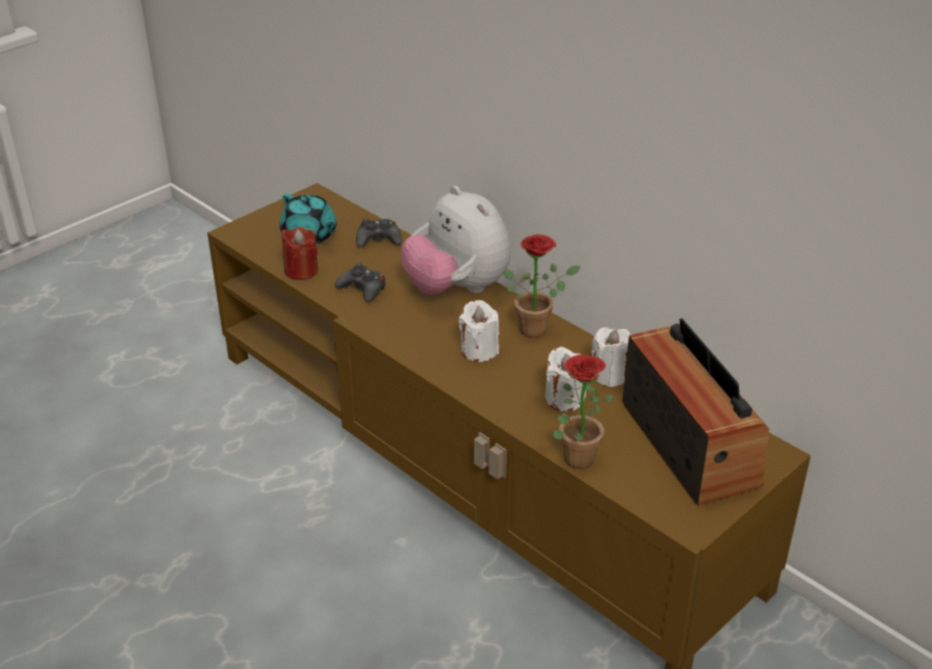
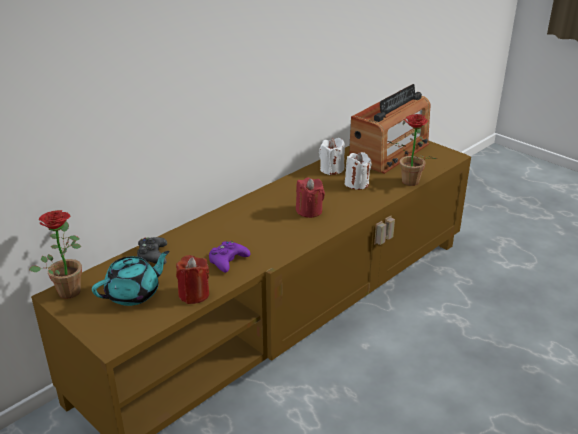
camera: 90 degrees left, 5 degrees down
black game controller [335,263,385,302] -> purple game controller [209,241,250,273]
plush toy [401,186,511,295] -> none
white candle [459,300,499,362] -> red candle [296,177,325,218]
potted plant [504,234,581,338] -> potted plant moved to [29,210,82,299]
radio [622,318,769,505] -> radio turned 150 degrees clockwise [349,84,431,174]

